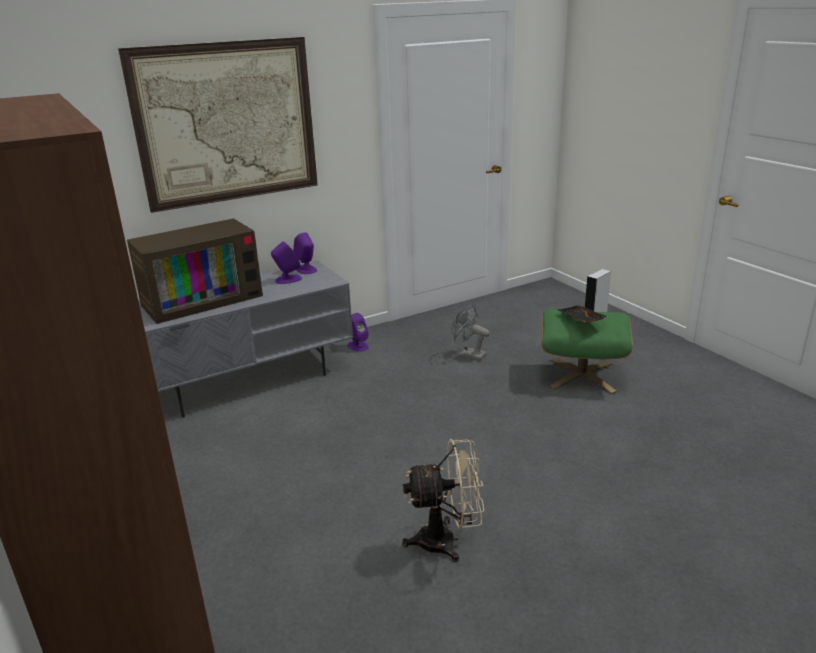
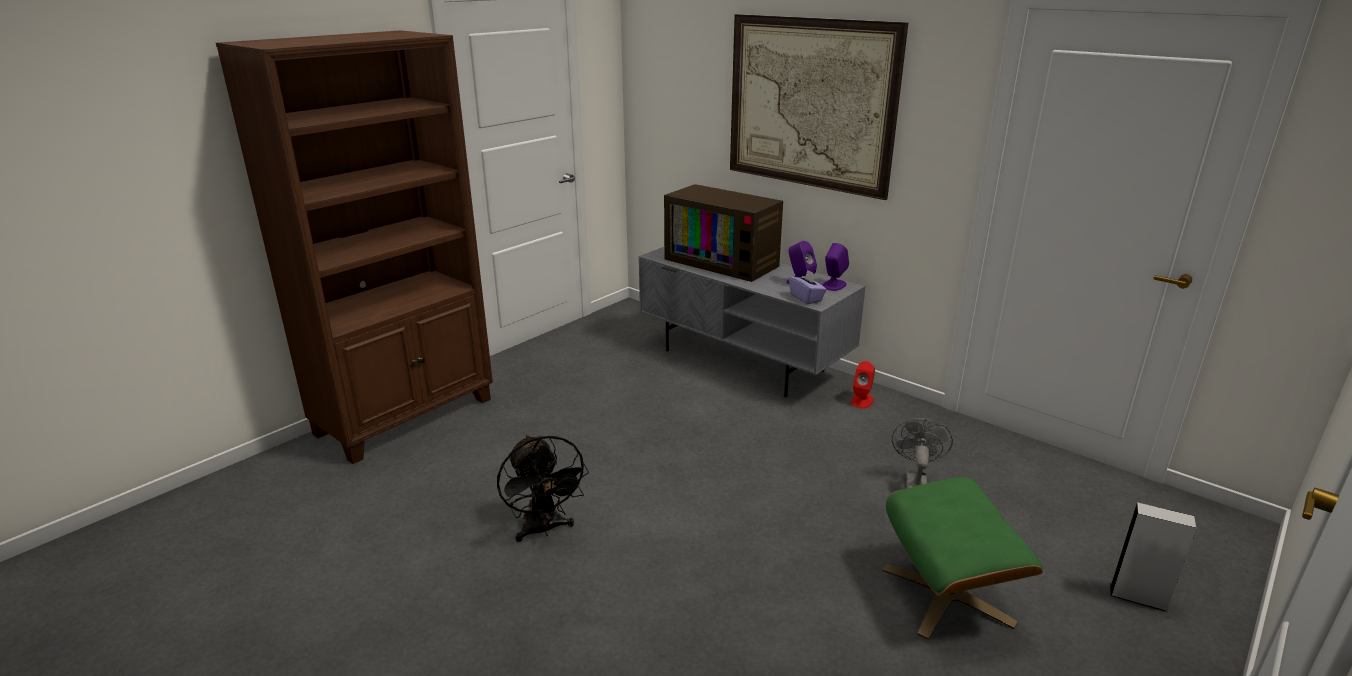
camera: 70 degrees right, 0 degrees up
purple speaker [347,313,369,352] -> red speaker [851,361,875,408]
beige fan [402,439,484,562] -> black fan [497,435,589,542]
black tray [556,305,608,323] -> none
none -> purple tissue box [789,270,827,304]

